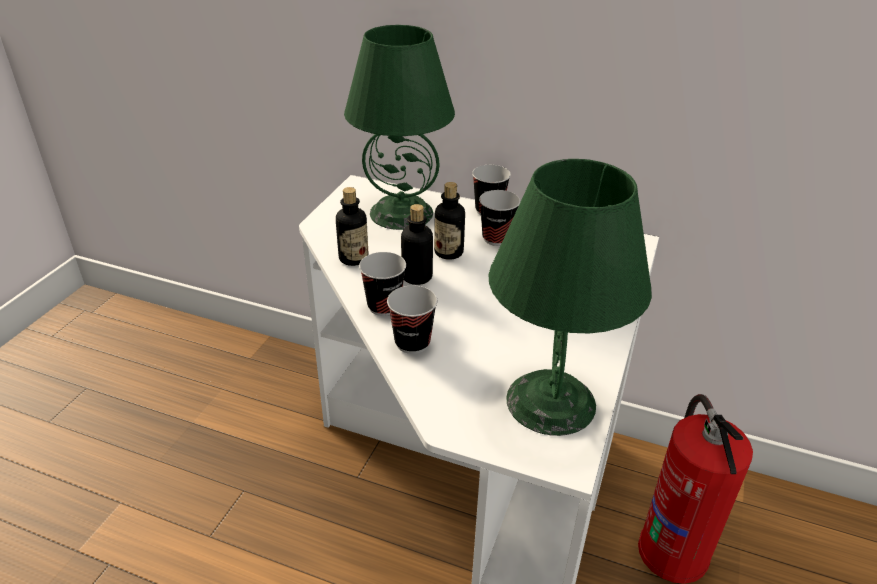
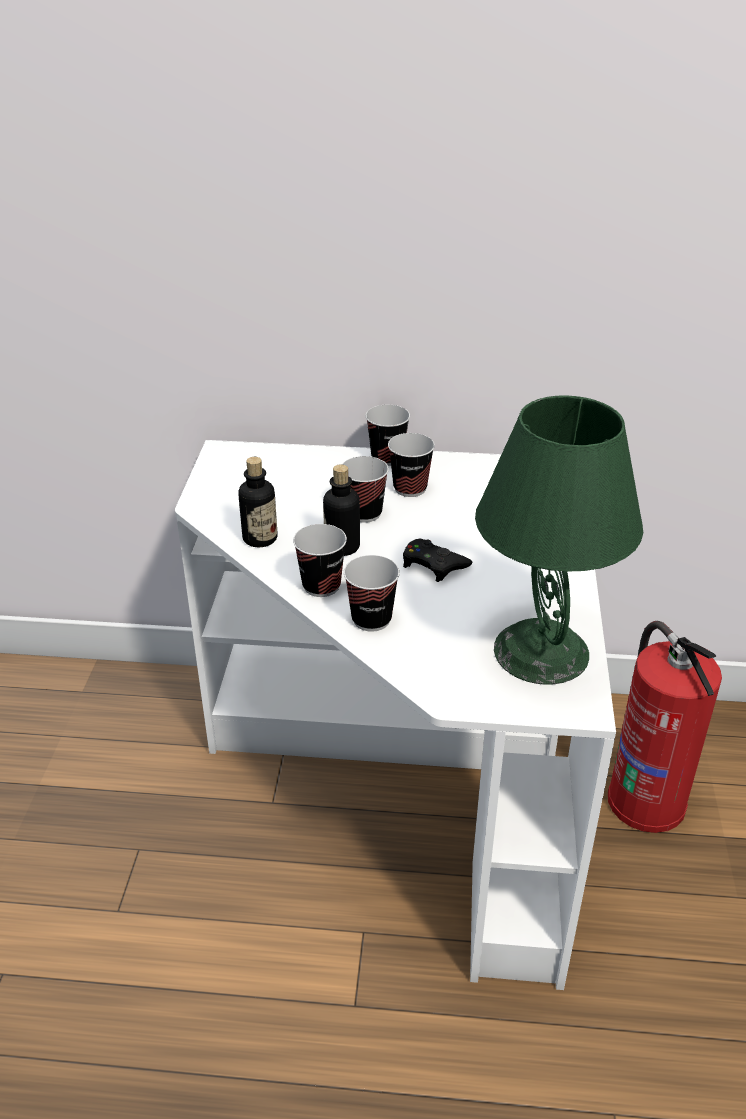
camera: 15 degrees left, 0 degrees up
green table lamp [344,25,455,230] -> none
bottle [434,182,465,260] -> cup [342,456,389,523]
none -> black game controller [403,539,473,582]

